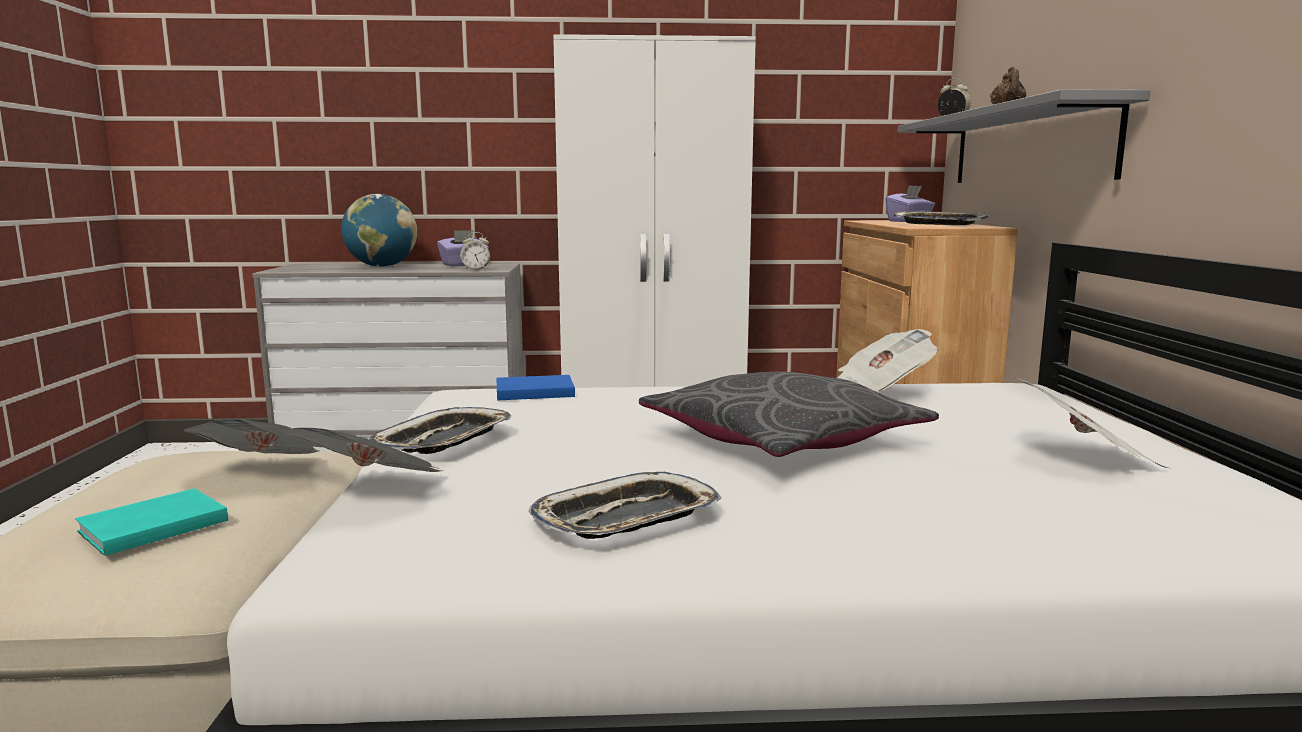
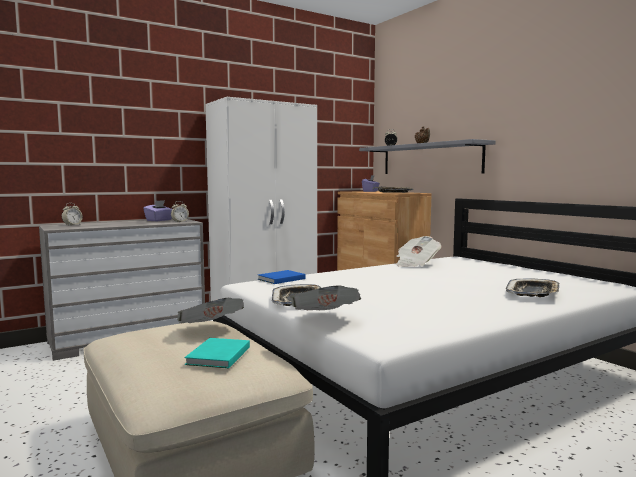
camera: 30 degrees left, 5 degrees down
globe [341,194,417,267] -> none
tray [528,472,721,539] -> tray moved to [506,278,559,297]
grey pillow [639,372,939,457] -> none
newspaper [1017,378,1172,469] -> none
none -> alarm clock [62,203,83,225]

